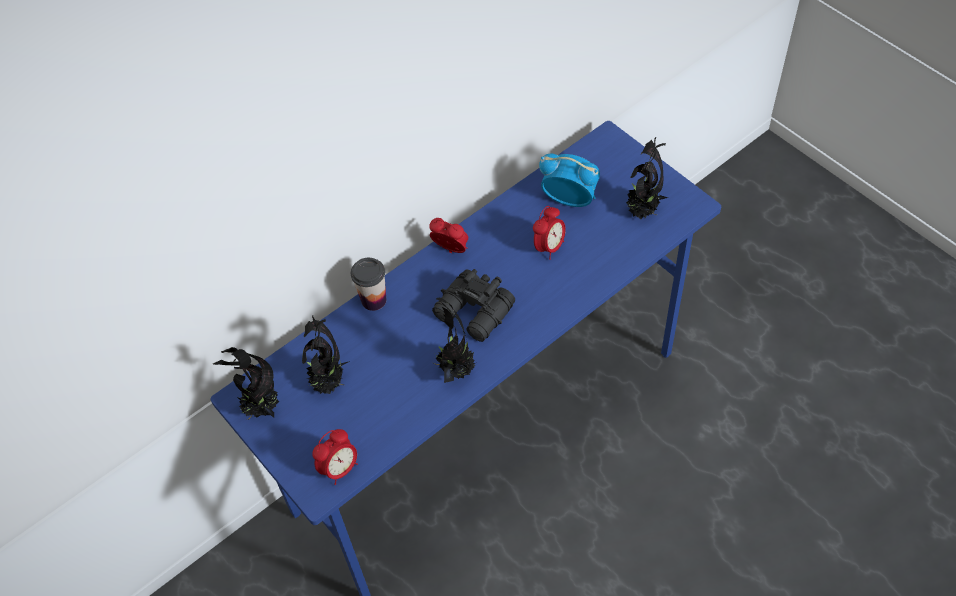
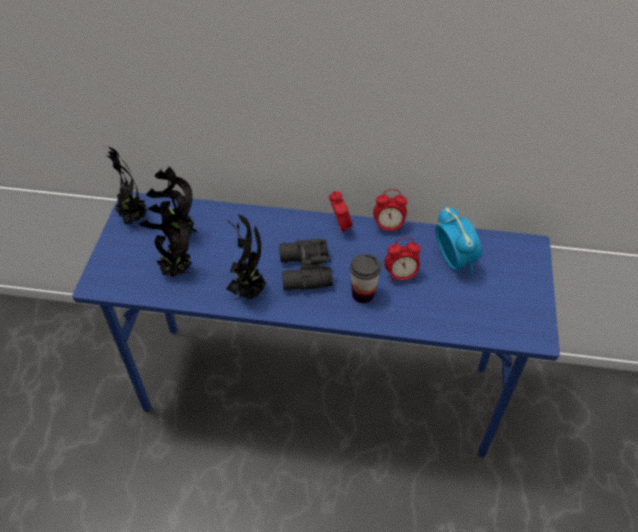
camera: 45 degrees right, 5 degrees down
alarm clock [312,429,358,485] -> alarm clock moved to [373,189,407,233]
cup [351,258,386,311] -> cup moved to [350,254,381,303]
potted plant [626,137,668,219] -> potted plant moved to [139,204,192,278]

